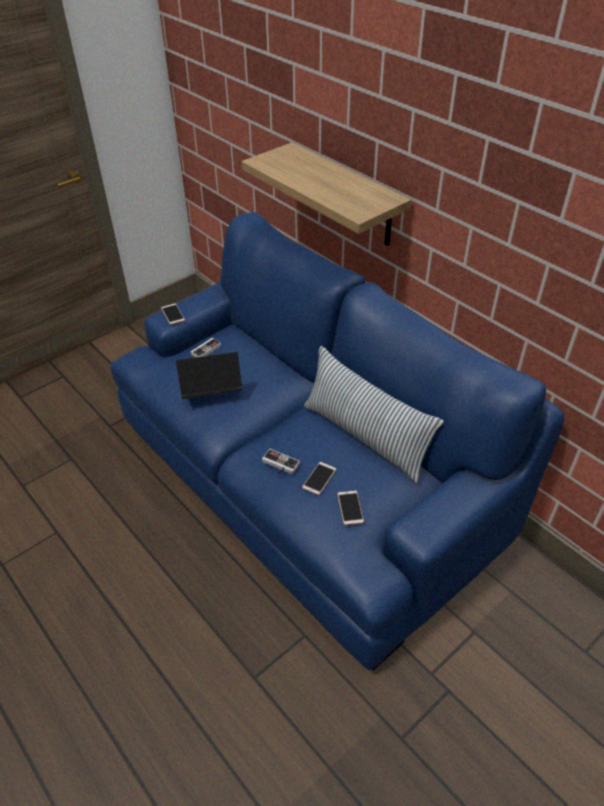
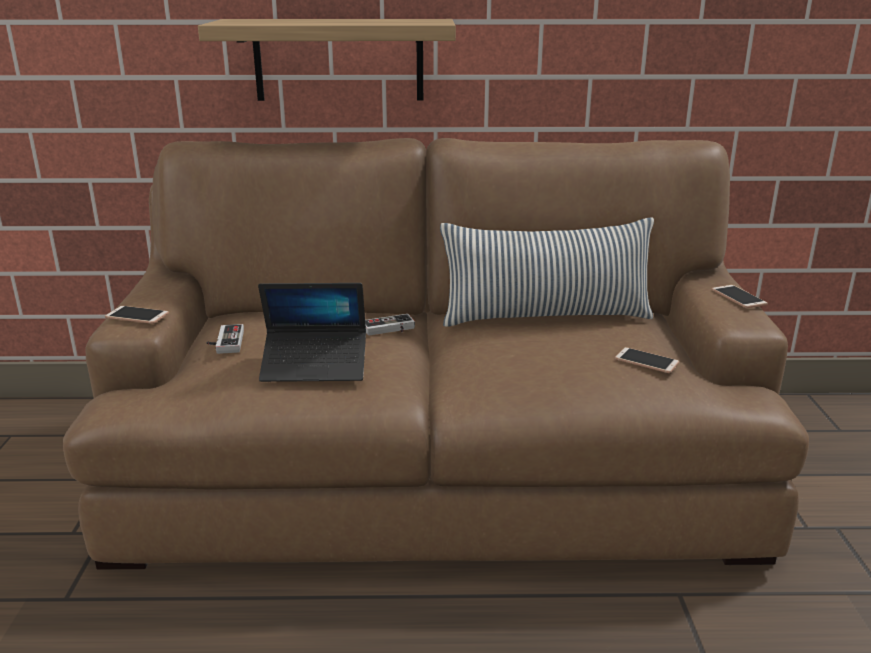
camera: 50 degrees left, 20 degrees down
blue sofa [110,212,565,670] -> brown sofa [63,138,809,570]
laptop [176,352,242,399] -> laptop turned 120 degrees counterclockwise [258,283,366,382]
game controller [262,449,300,474] -> game controller moved to [365,314,415,336]
phone [302,462,336,495] -> phone moved to [711,285,768,308]

